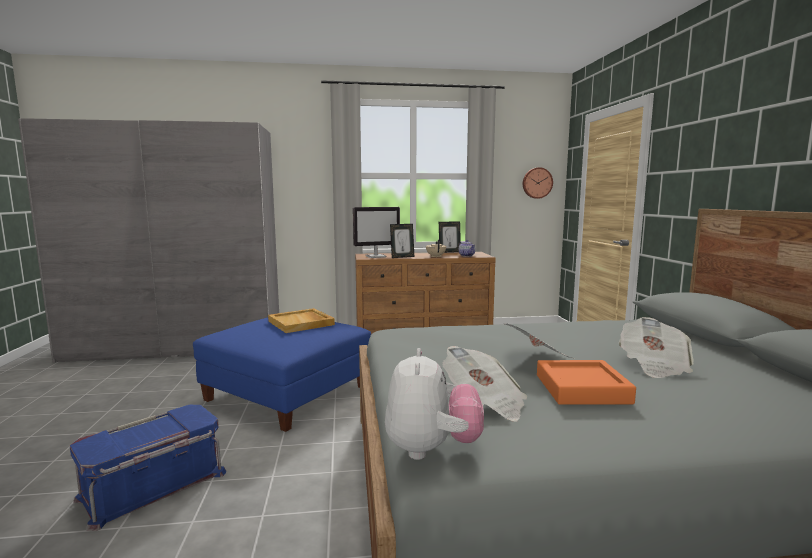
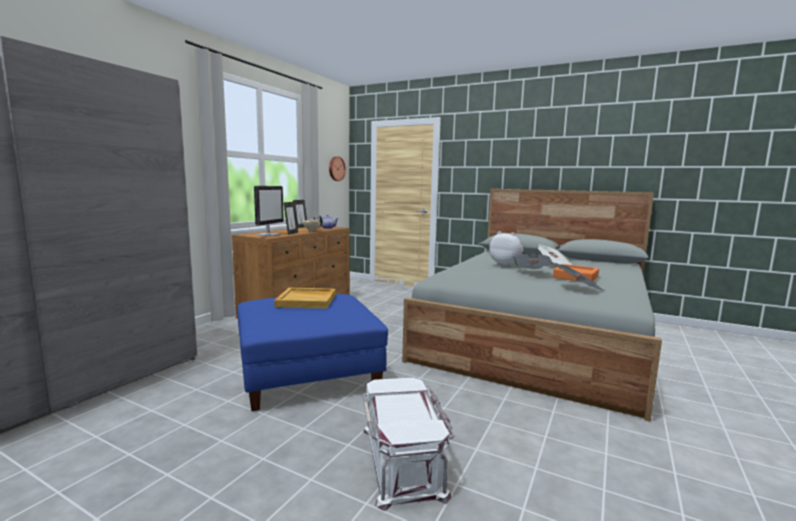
camera: 55 degrees left, 0 degrees up
blue storage box [70,405,226,531] -> white storage box [363,378,454,511]
plush toy [385,348,484,460] -> plush toy moved to [489,231,524,267]

